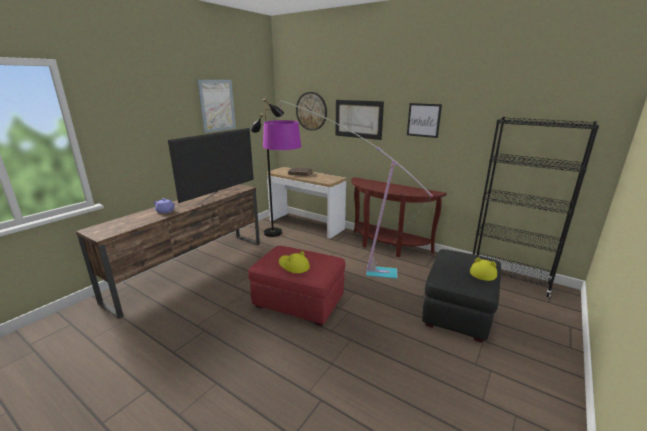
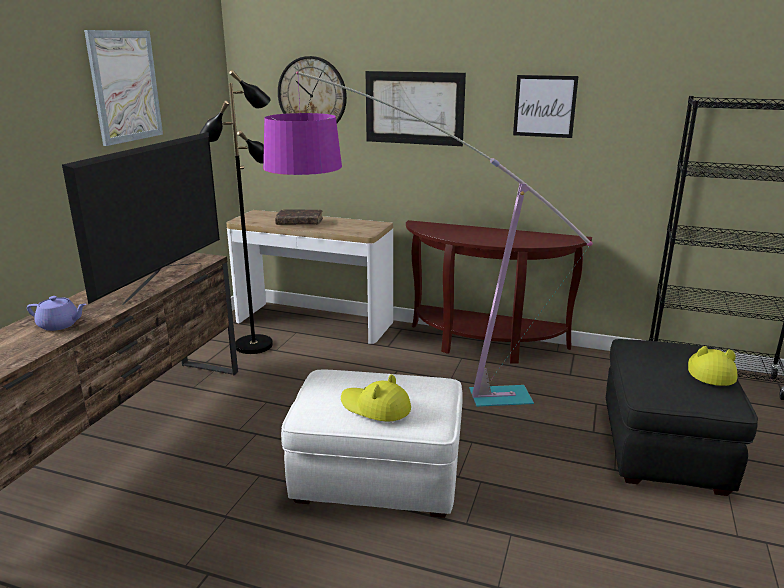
camera: 15 degrees left, 0 degrees up
red ottoman [248,246,345,326] -> white ottoman [281,370,463,518]

